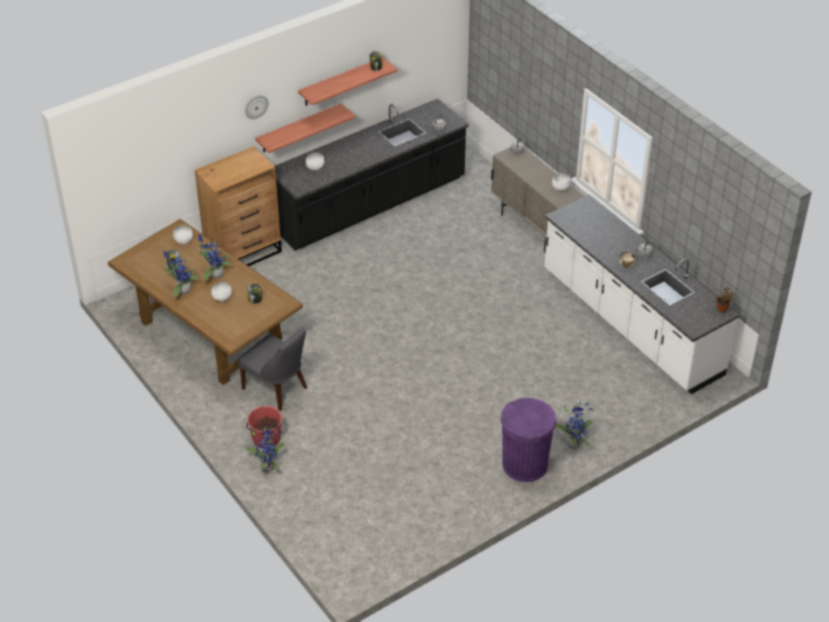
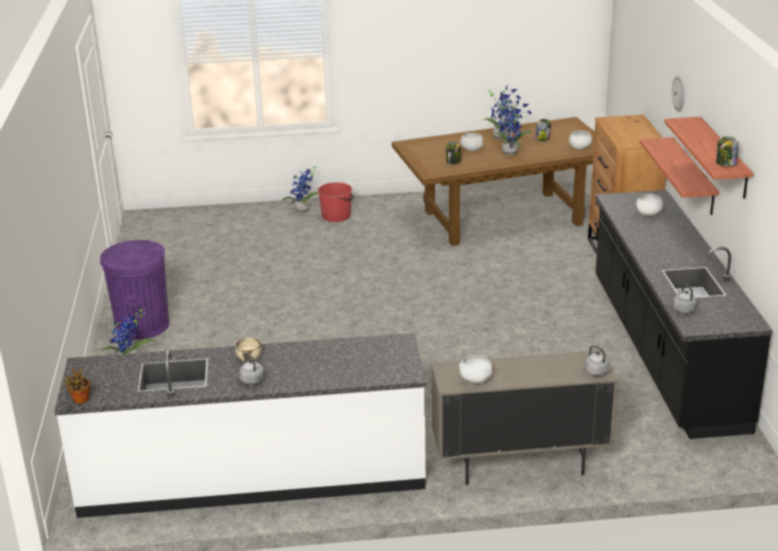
camera: 120 degrees right, 15 degrees down
grey chair [238,327,307,411] -> none

